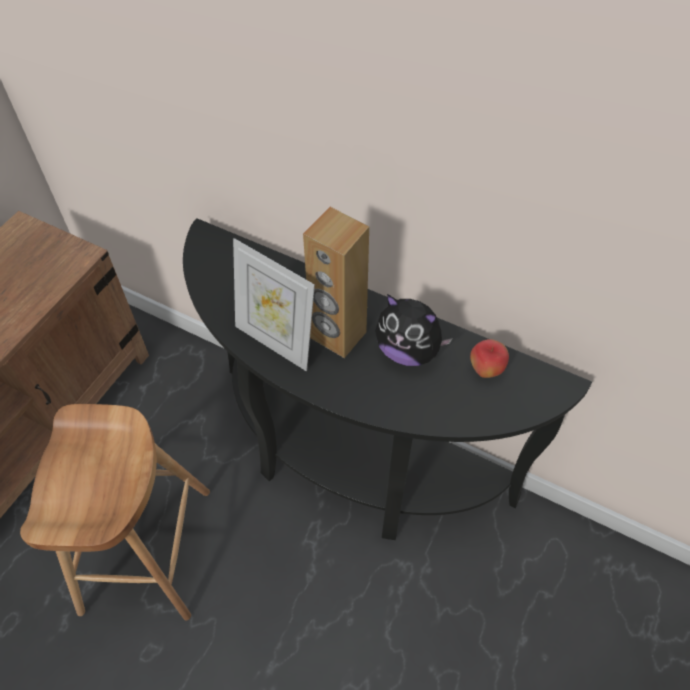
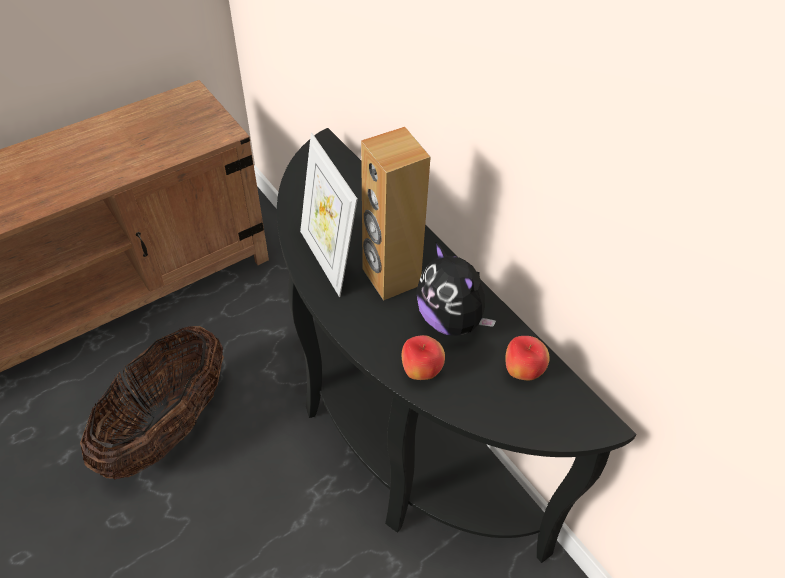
camera: 25 degrees right, 5 degrees down
brown stool [20,404,210,620] -> basket [80,326,224,479]
none -> apple [402,335,445,380]

